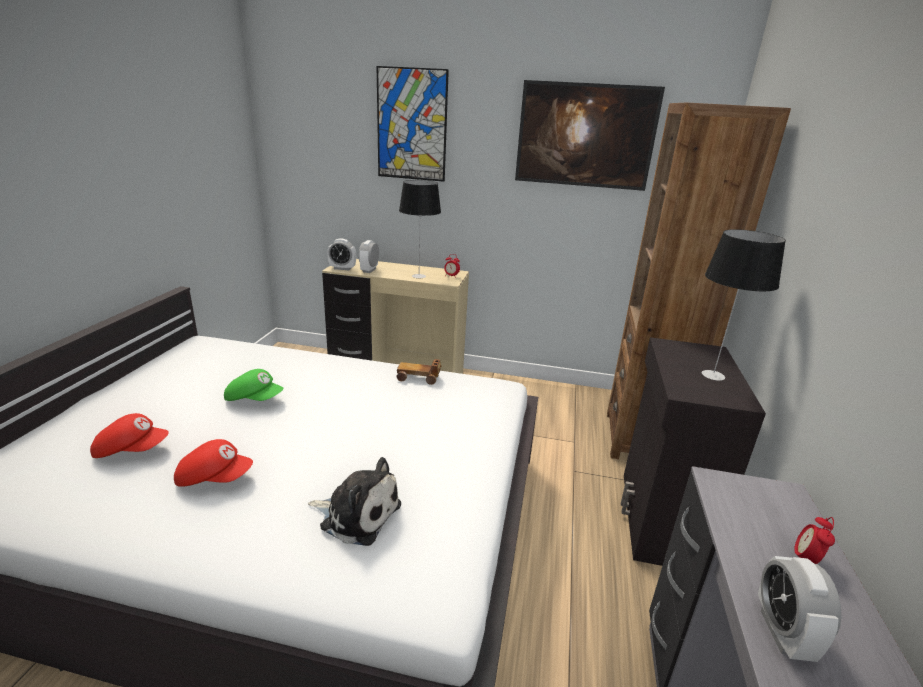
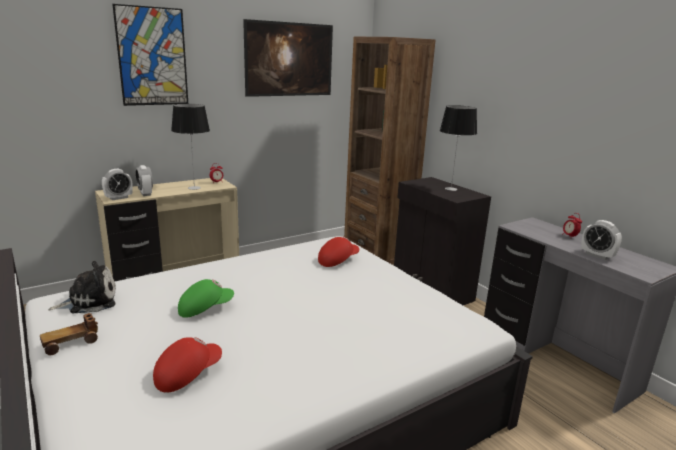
camera: 45 degrees left, 5 degrees down
red cap [174,439,253,487] -> red cap moved to [318,237,359,267]
plush toy [308,457,401,546] -> plush toy moved to [48,261,116,313]
toy car [397,359,441,385] -> toy car moved to [40,313,98,355]

